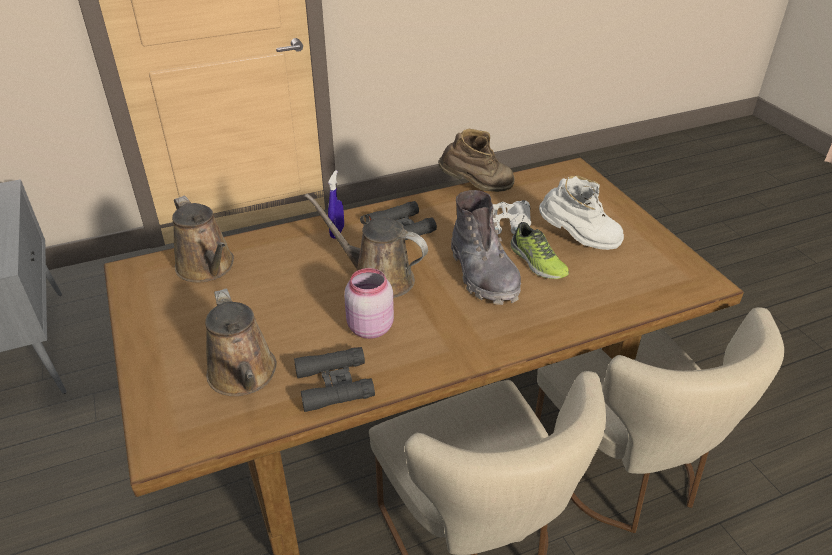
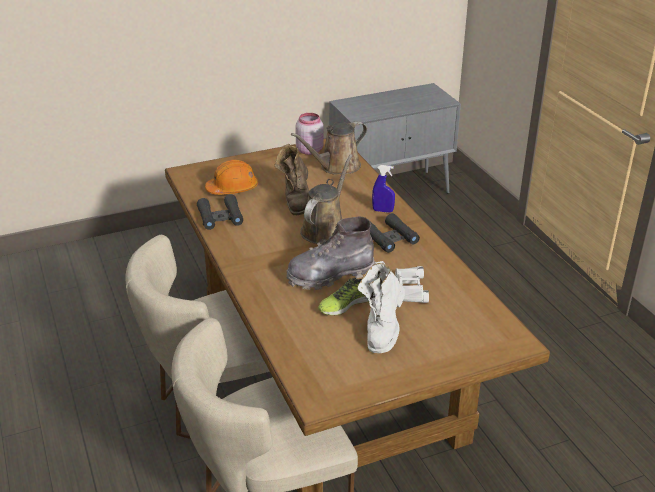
camera: 90 degrees right, 5 degrees down
brown watering can [205,288,277,396] -> orange hard hat [205,160,258,195]
pink jar [344,268,394,339] -> pink jar moved to [295,113,324,155]
brown boot [438,129,515,192] -> brown boot moved to [275,144,310,215]

